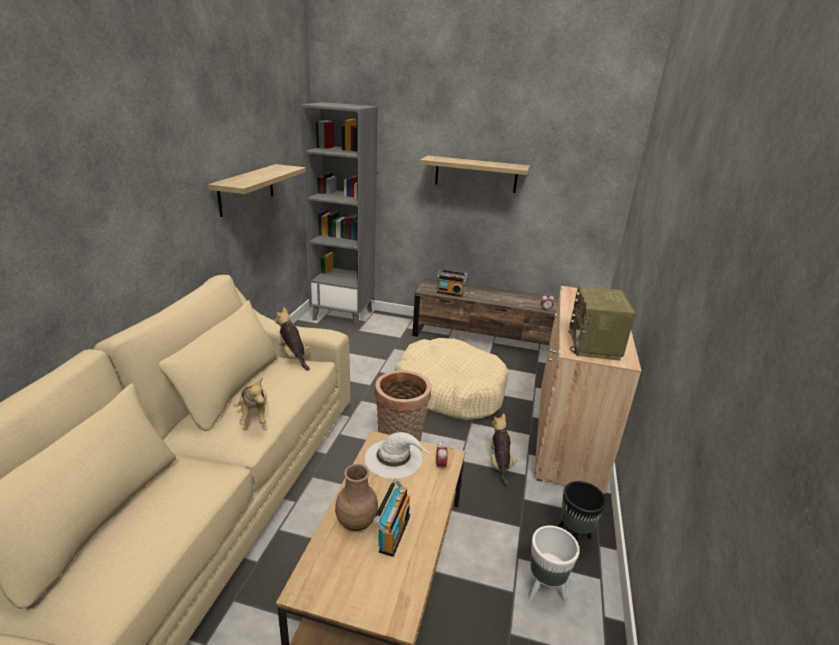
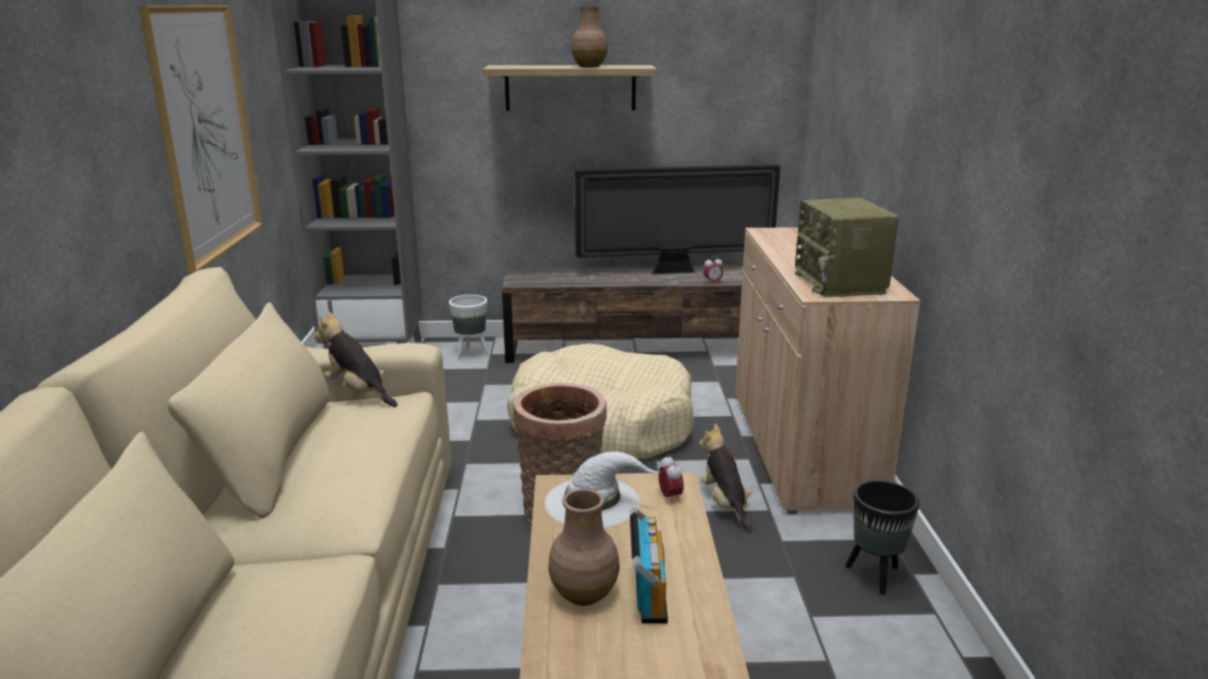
camera: 15 degrees left, 5 degrees down
shelf [208,164,306,217] -> picture [138,5,263,273]
plush toy [234,377,267,425] -> none
radio [437,269,467,297] -> none
white planter [528,525,580,601] -> white planter moved to [449,295,489,359]
none -> brown vase [571,6,608,68]
none -> television [575,164,780,274]

